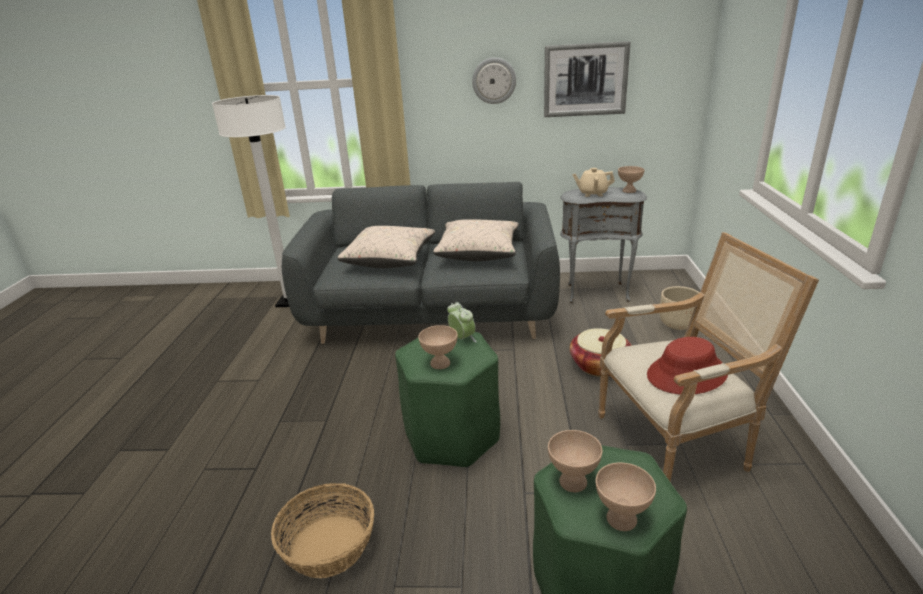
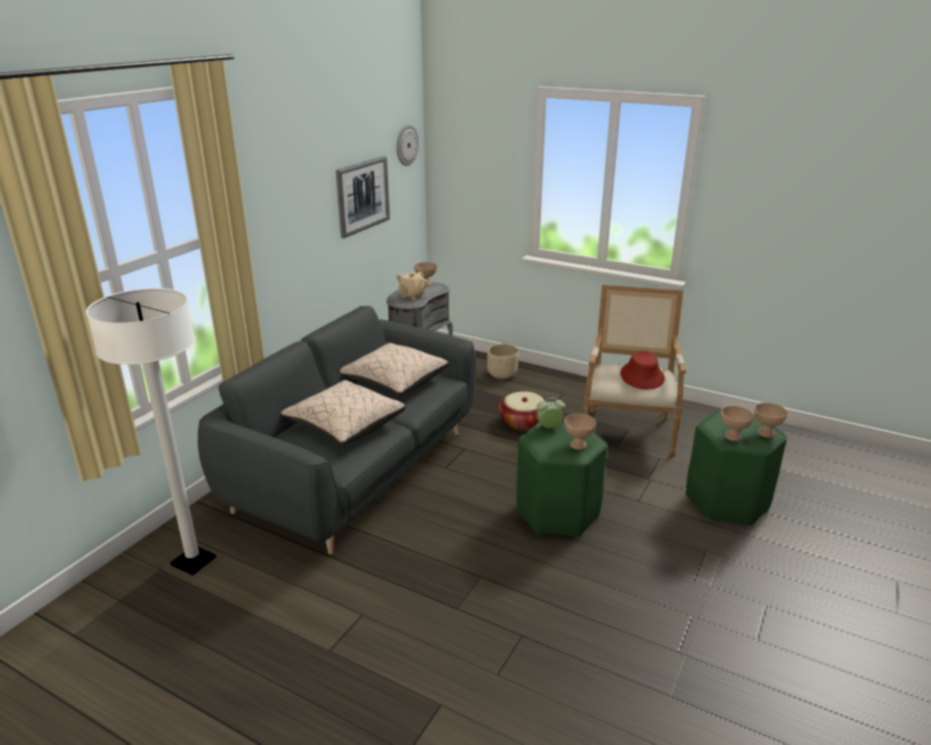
camera: 65 degrees left, 0 degrees up
basket [271,483,374,578] -> none
wall clock [472,57,516,104] -> wall clock moved to [396,124,419,166]

